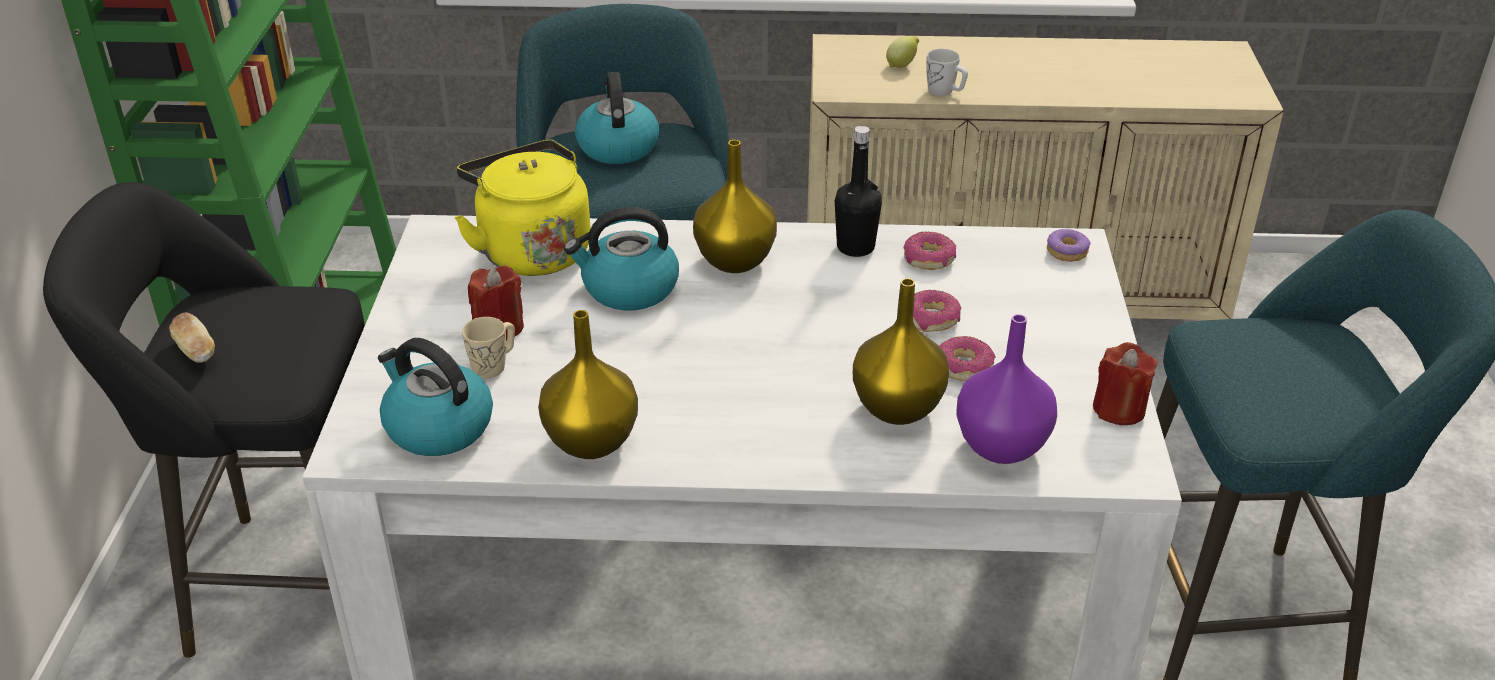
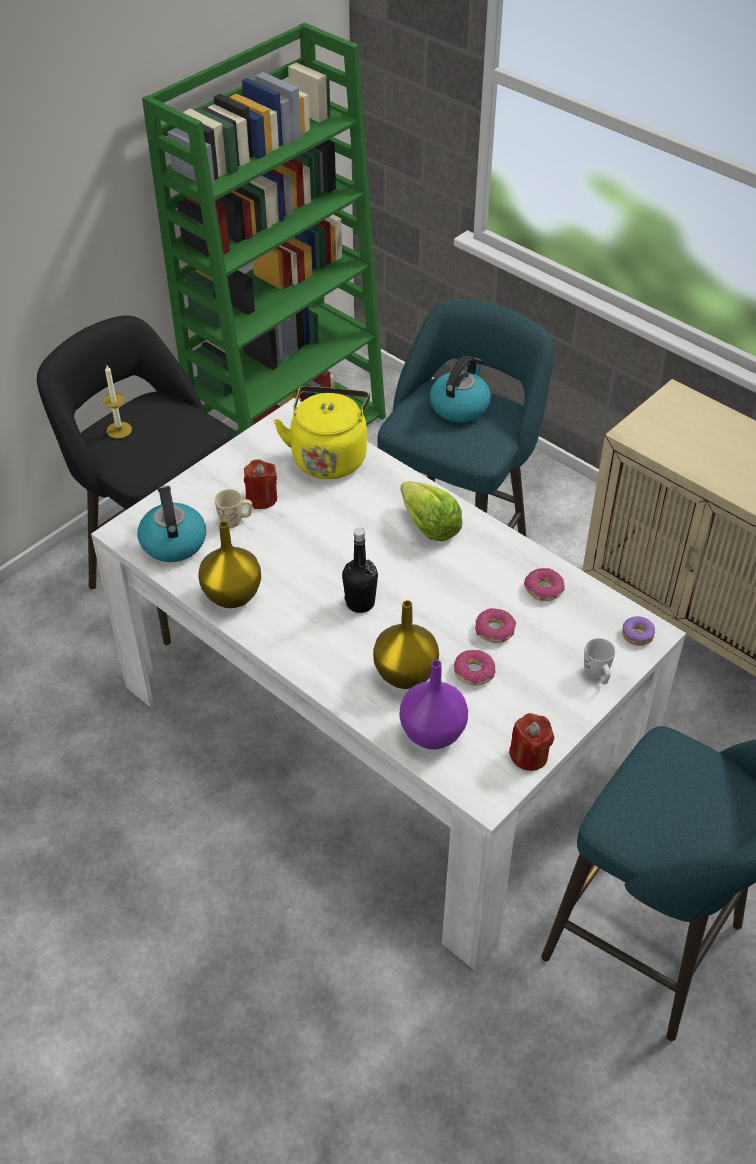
camera: 40 degrees right, 10 degrees up
bread [169,313,215,363] -> candle [102,365,132,439]
kettle [564,207,679,311] -> none
yellow vase [693,140,777,273] -> lettuce [400,481,462,541]
black bottle [835,126,882,257] -> black bottle moved to [342,528,378,613]
lemon [886,36,919,68] -> none
white mug [927,49,968,96] -> white mug moved to [584,638,615,684]

